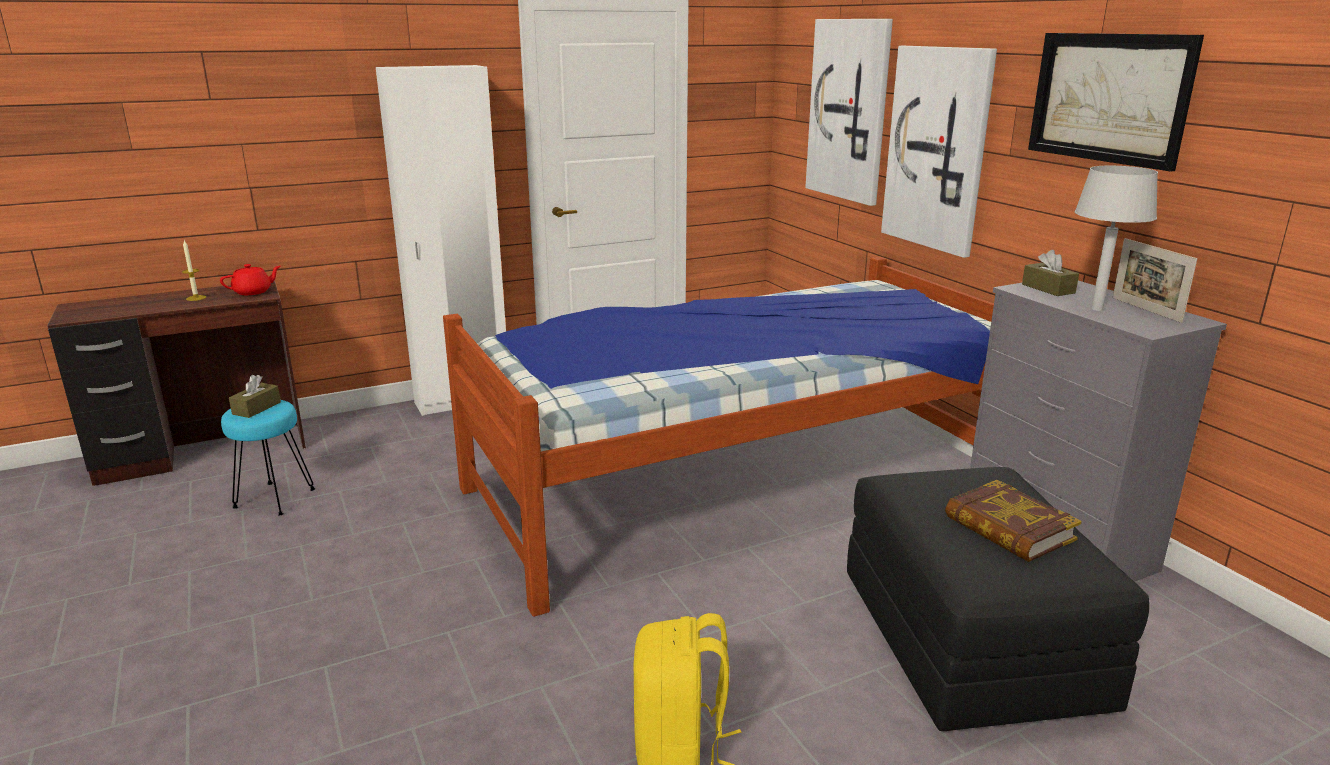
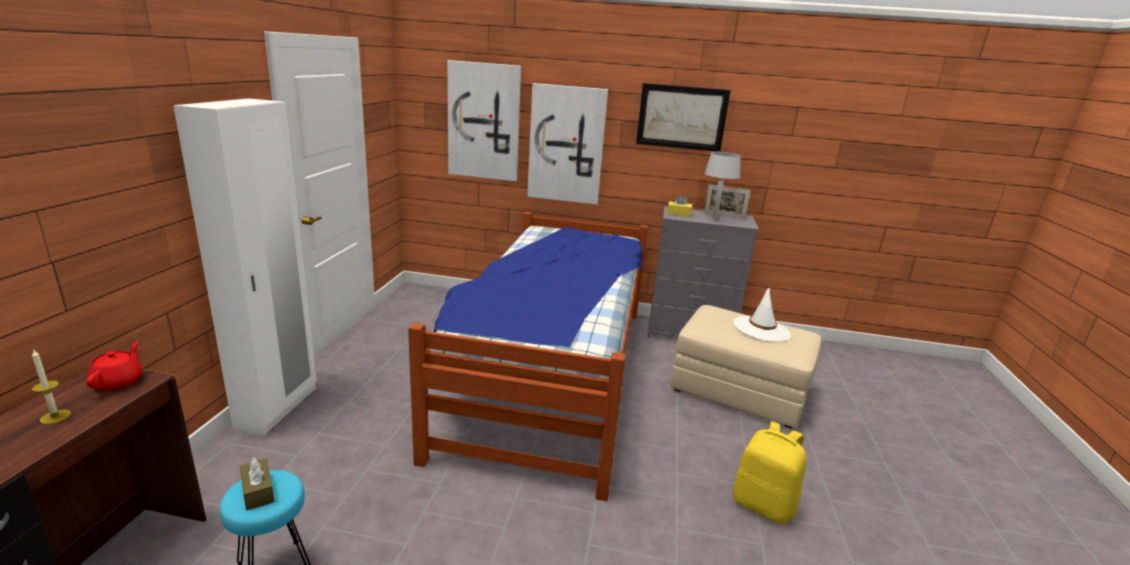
camera: 55 degrees left, 0 degrees up
black ottoman [847,467,1149,731] -> beige ottoman [670,305,821,428]
book [945,480,1082,562] -> white hat [734,288,791,342]
brown tissue box [1022,250,1079,296] -> yellow tissue box [667,195,692,217]

